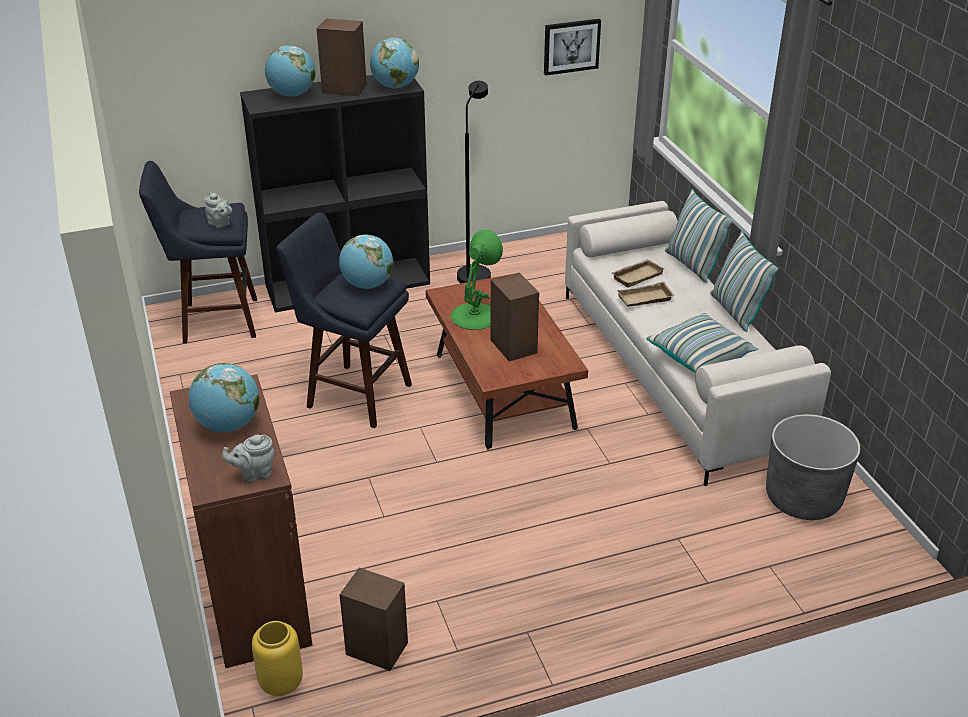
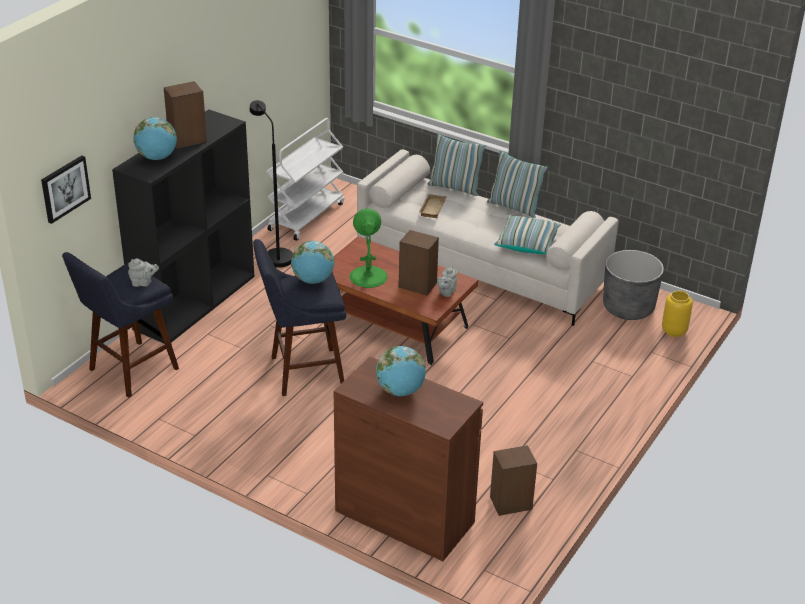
camera: 40 degrees left, 0 degrees up
grey teapot [222,435,275,483] -> grey teapot moved to [437,267,457,297]
yellow vase [252,621,303,696] -> yellow vase moved to [662,291,693,337]
globe [370,38,419,89] -> none
picture [544,19,601,76] -> picture moved to [41,155,91,224]
beige tray [617,281,674,307] -> none
none -> white cart [267,118,344,241]

